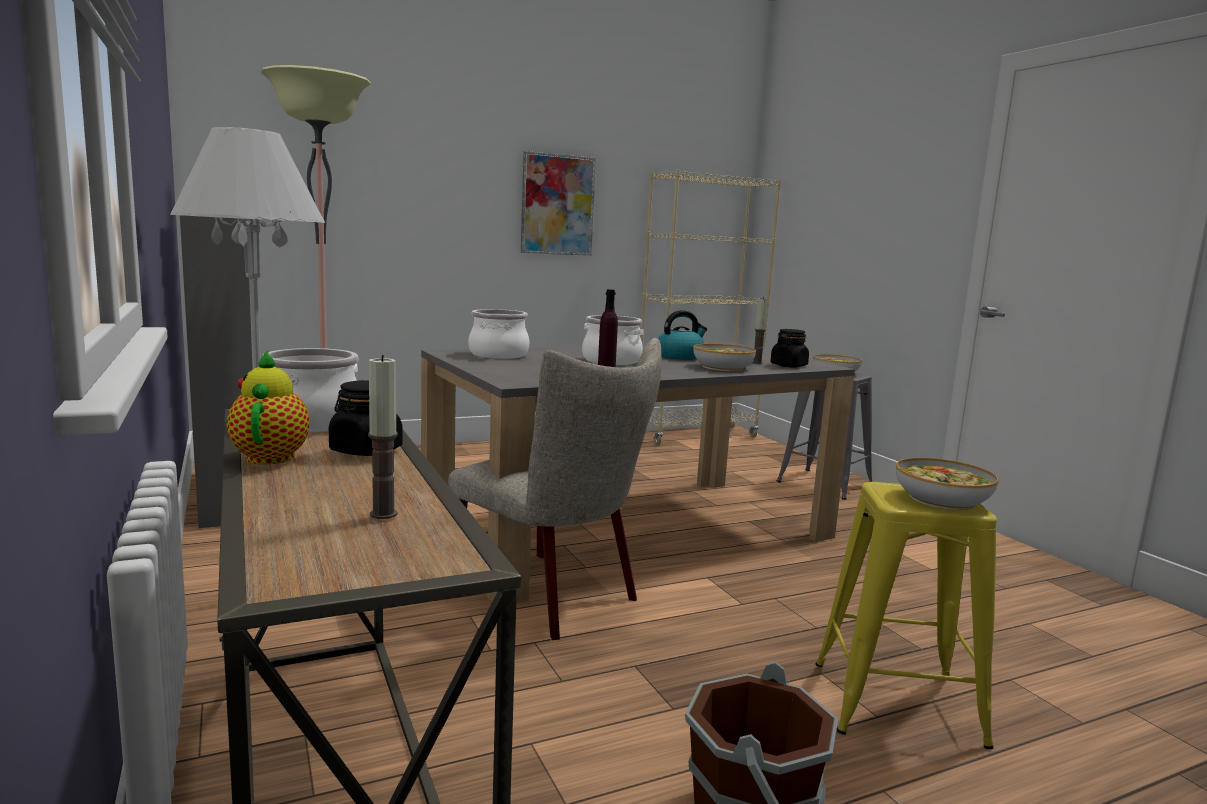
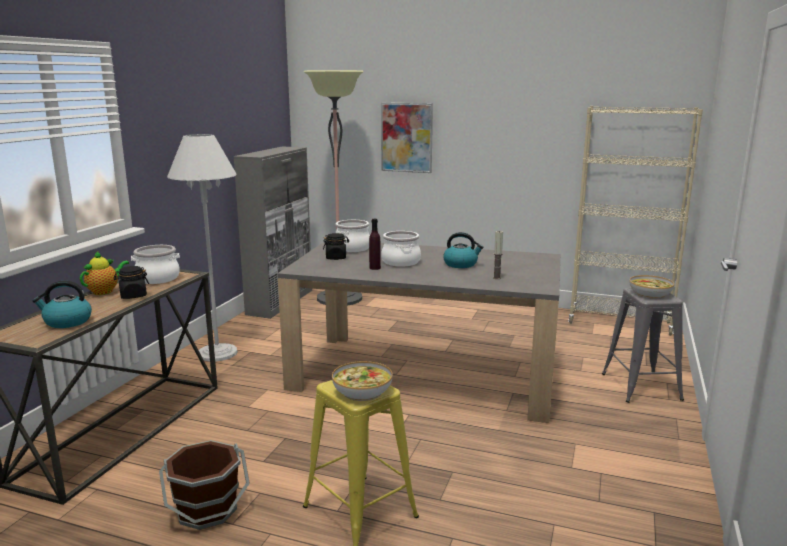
camera: 45 degrees right, 5 degrees up
candle [368,355,398,519] -> kettle [32,281,92,328]
beige chair [448,338,662,640] -> none
picture [521,151,596,256] -> picture moved to [381,103,433,173]
bowl [693,344,756,371] -> none
black jar [770,329,809,368] -> black jar moved to [323,233,349,260]

